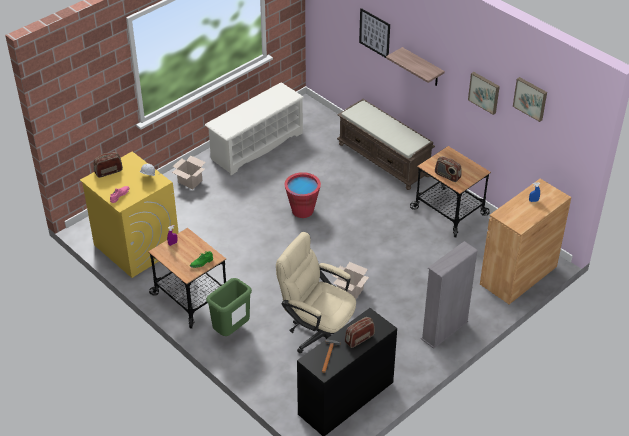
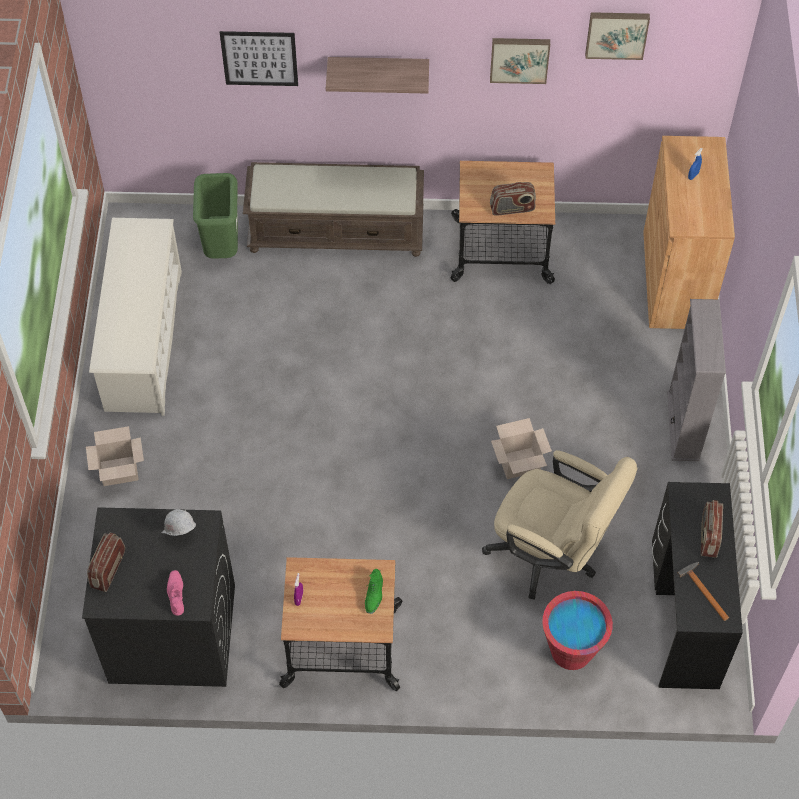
camera: 45 degrees left, 15 degrees up
yellow washing machine [80,151,179,278] -> black washing machine [82,507,235,687]
green trash can [206,278,252,336] -> green trash can moved to [193,173,238,259]
beige office chair [276,232,356,353] -> beige office chair turned 135 degrees counterclockwise [482,450,637,600]
red bucket [284,172,321,218] -> red bucket moved to [542,591,613,670]

